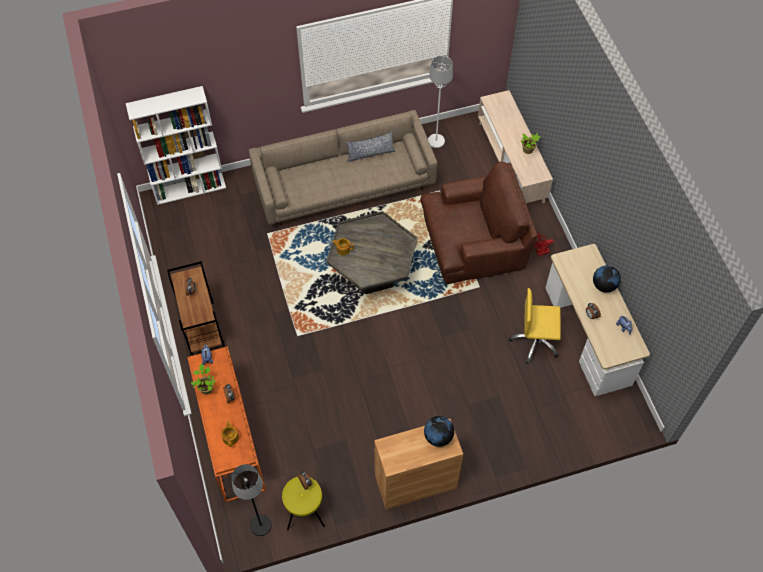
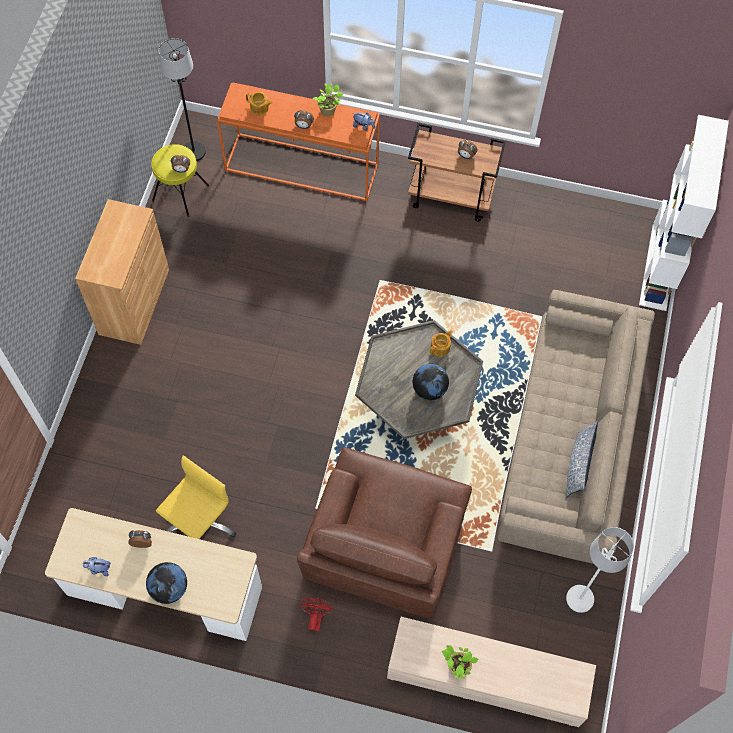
camera: 120 degrees right, 5 degrees up
globe [424,416,454,447] -> globe moved to [413,364,449,400]

